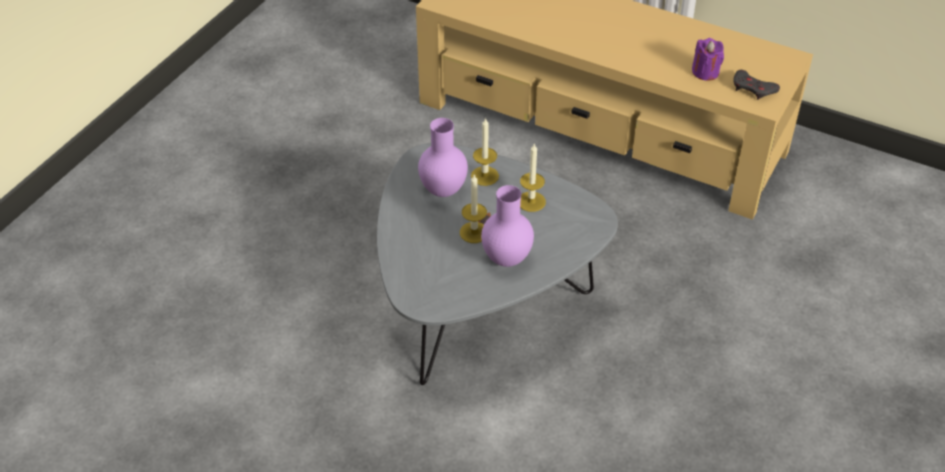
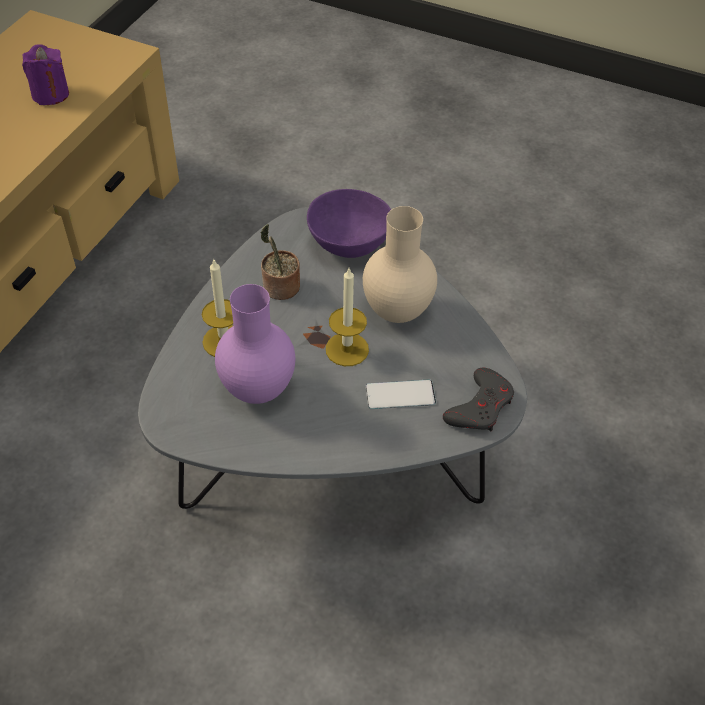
camera: 95 degrees left, 5 degrees up
purple vase [481,185,534,267] -> beige vase [363,206,437,323]
candle [520,143,546,212] -> potted plant [261,224,300,300]
grey game controller [733,70,780,100] -> grey game controller moved to [443,368,514,431]
none -> purple bowl [307,189,391,258]
none -> phone [365,379,436,409]

